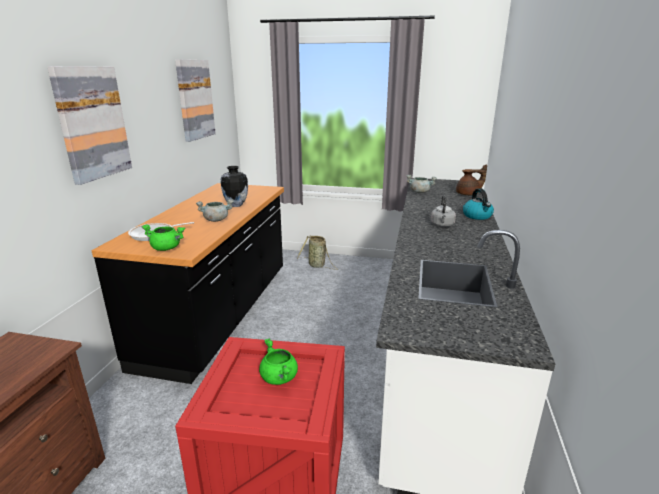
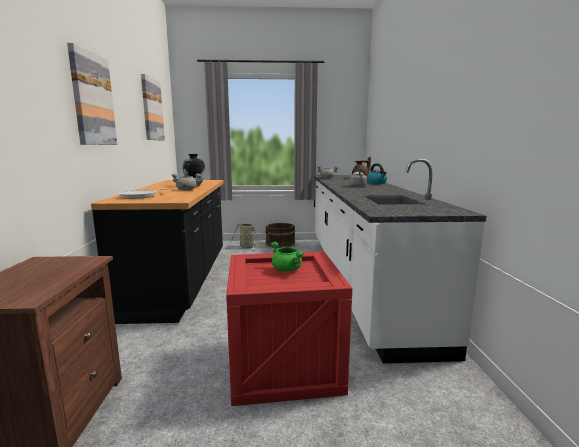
camera: 15 degrees left, 10 degrees down
green cooking pot [142,224,185,251] -> none
none -> brown bucket [265,223,295,248]

